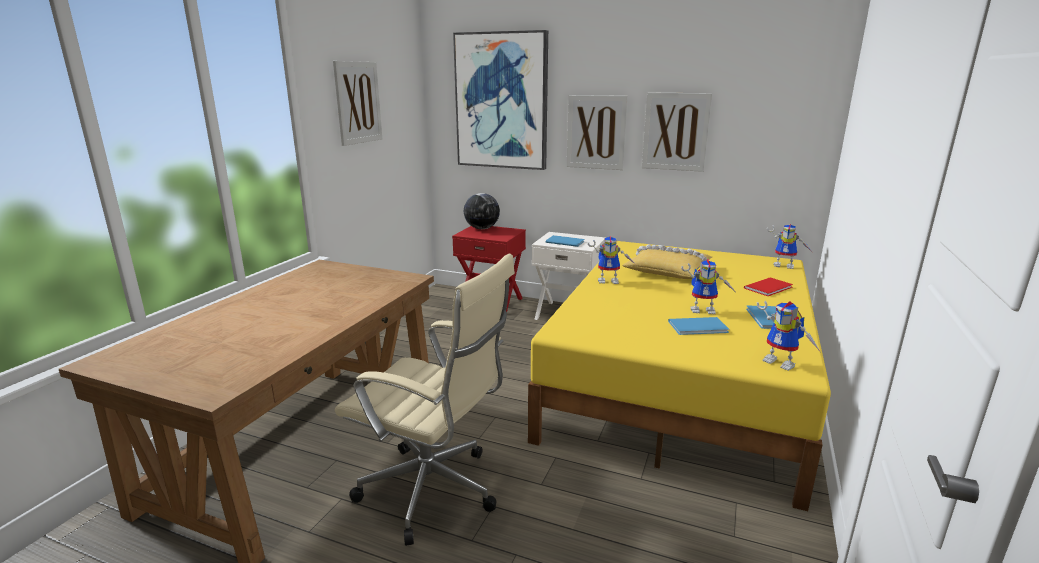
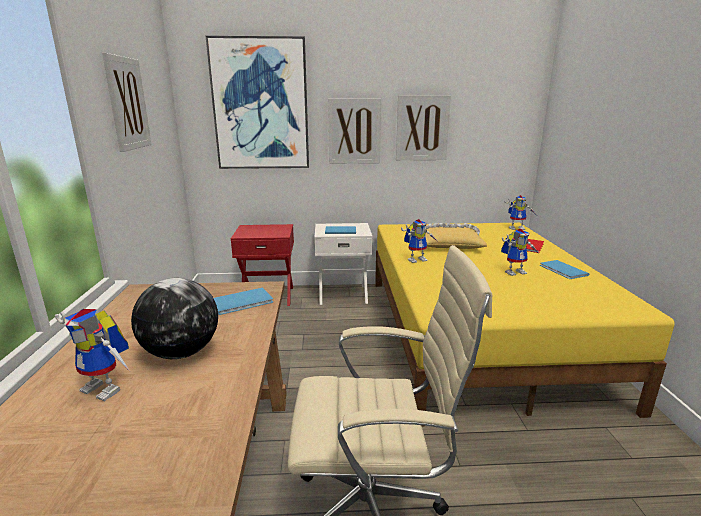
camera: 25 degrees left, 0 degrees up
globe [464,193,500,229] -> globe moved to [131,278,218,359]
blue book [668,317,729,335] -> blue book moved to [214,288,273,315]
toy robot [757,301,820,371] -> toy robot moved to [55,309,130,401]

